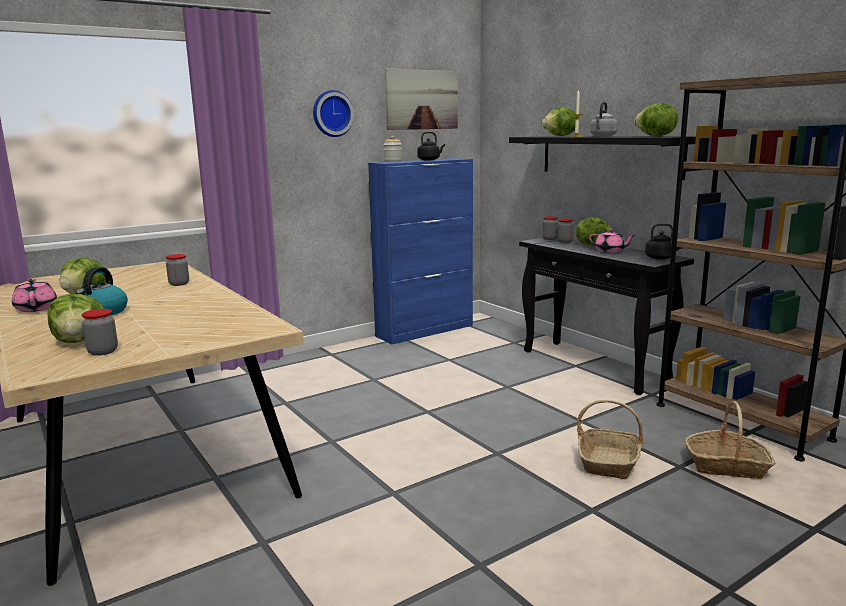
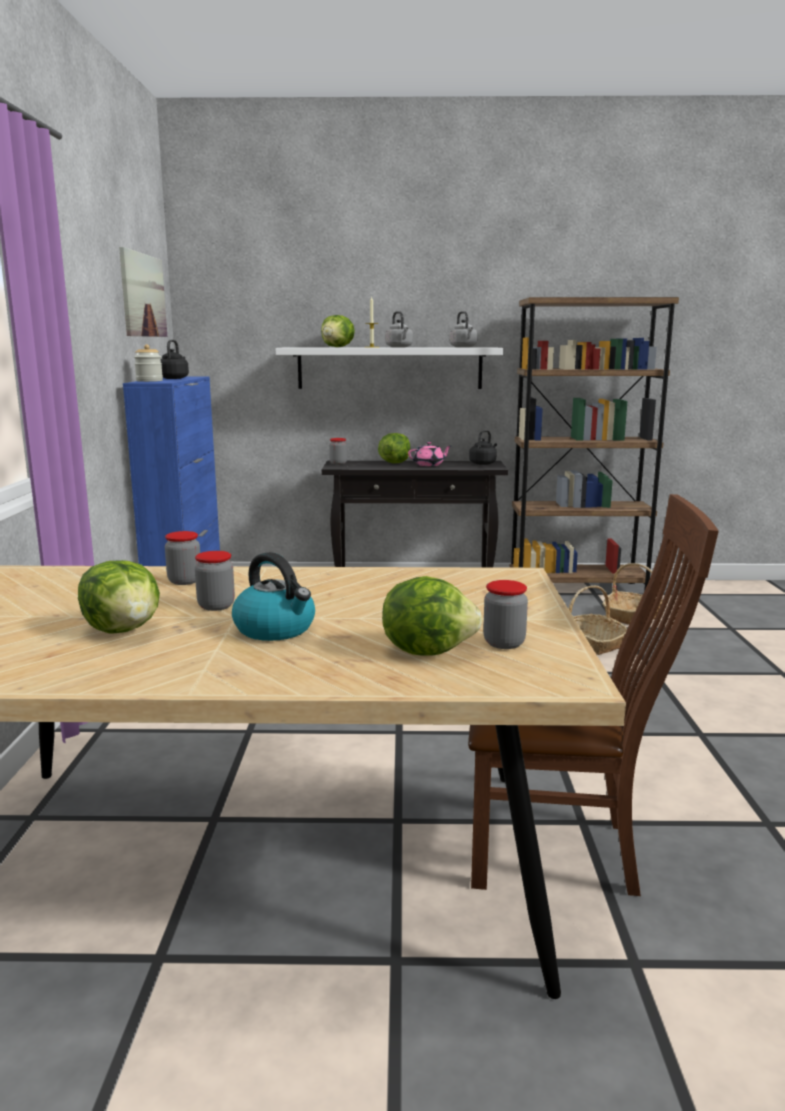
camera: 55 degrees left, 0 degrees up
pink teapot [12,279,57,312] -> none
wall clock [313,90,354,137] -> none
black shelf [509,136,696,180] -> white shelf [276,348,503,389]
jar [557,218,574,243] -> jar moved to [195,551,235,611]
lettuce [634,103,678,136] -> grey kettle [450,311,477,347]
none -> brown chair [468,494,719,896]

